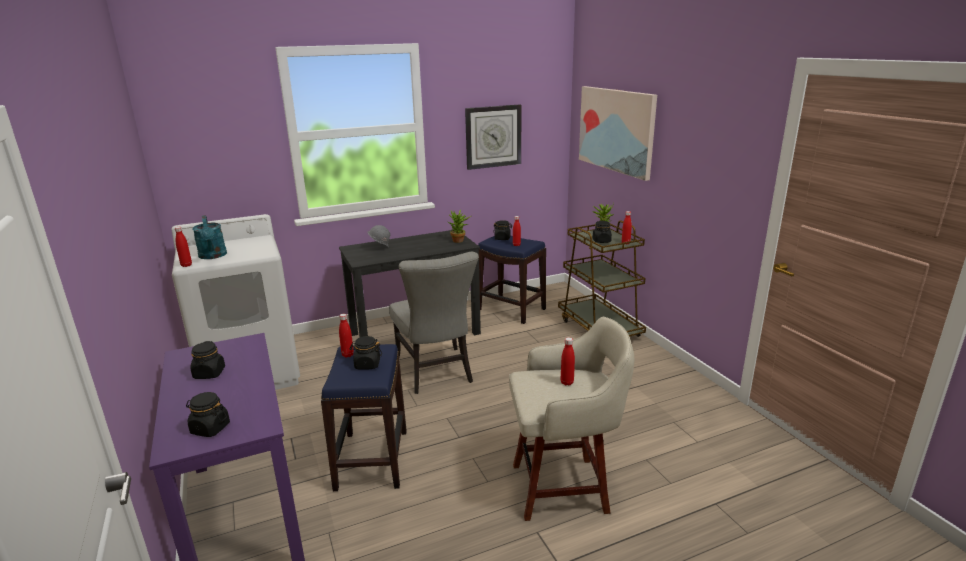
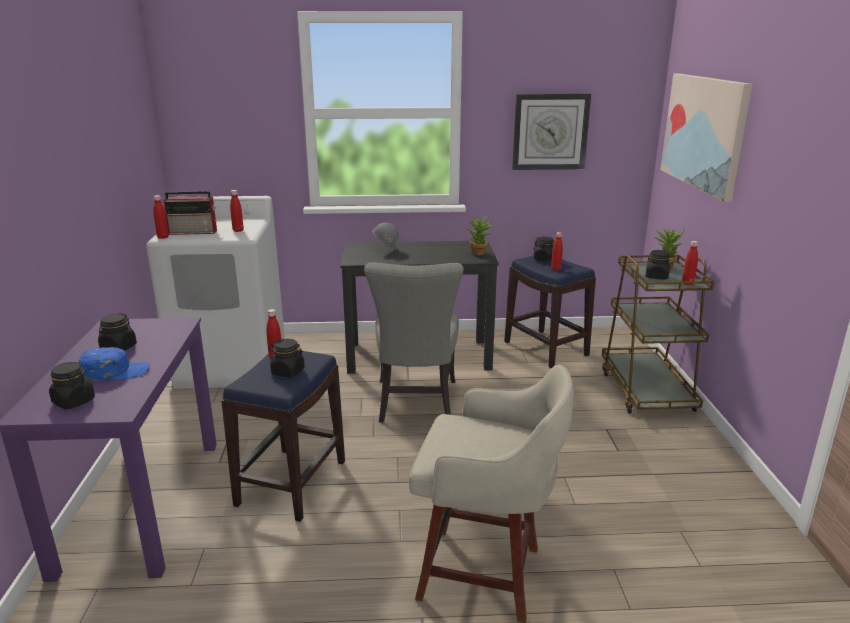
camera: 20 degrees right, 0 degrees up
turquoise watering can [192,215,227,259] -> radio [164,191,217,235]
red bottle [561,337,575,385] -> red bottle moved to [230,190,244,232]
none -> blue cap [78,347,150,381]

